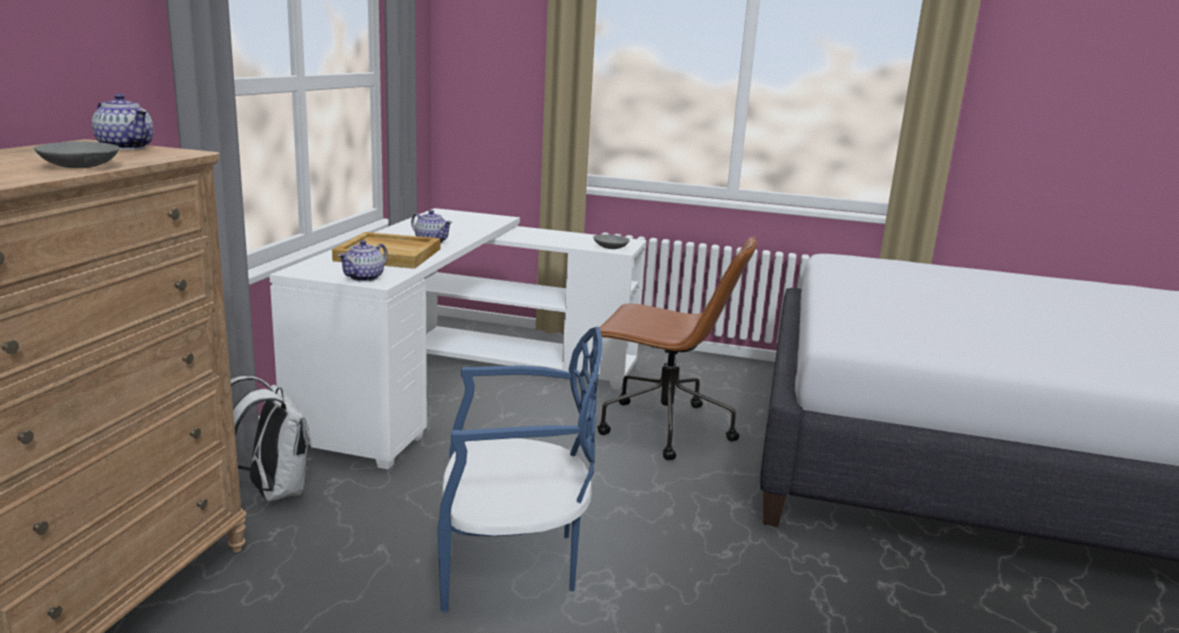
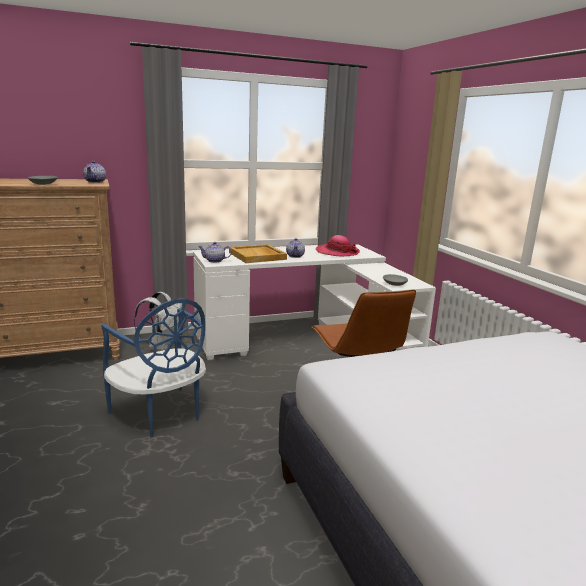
camera: 55 degrees right, 0 degrees up
none -> hat [316,235,360,256]

